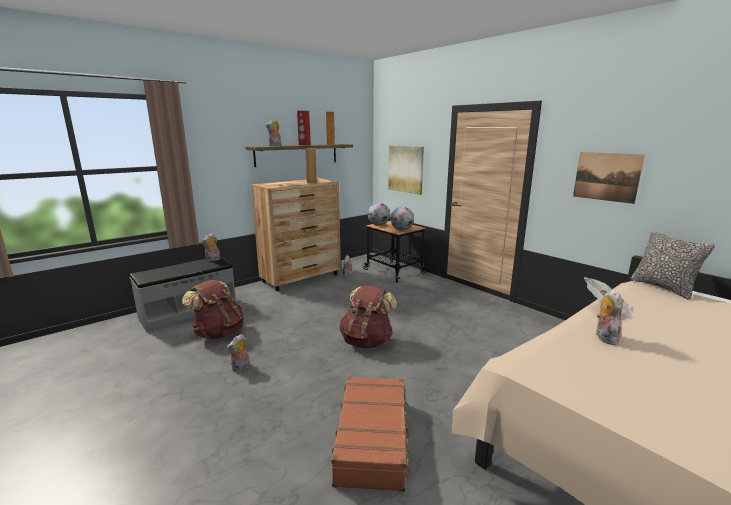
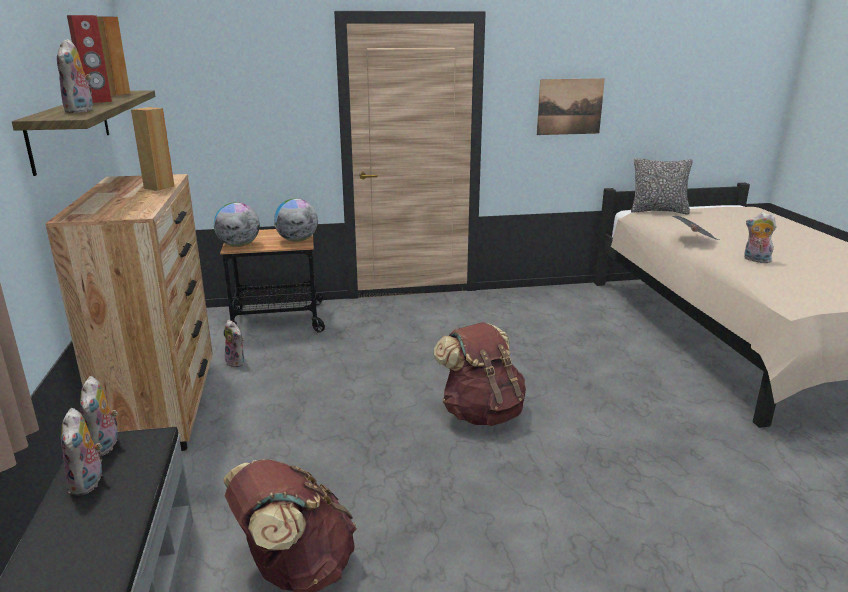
camera: 60 degrees left, 5 degrees up
plush toy [226,334,250,372] -> plush toy moved to [61,408,102,495]
brown suitcase [331,377,412,492] -> none
picture [388,145,424,195] -> none

